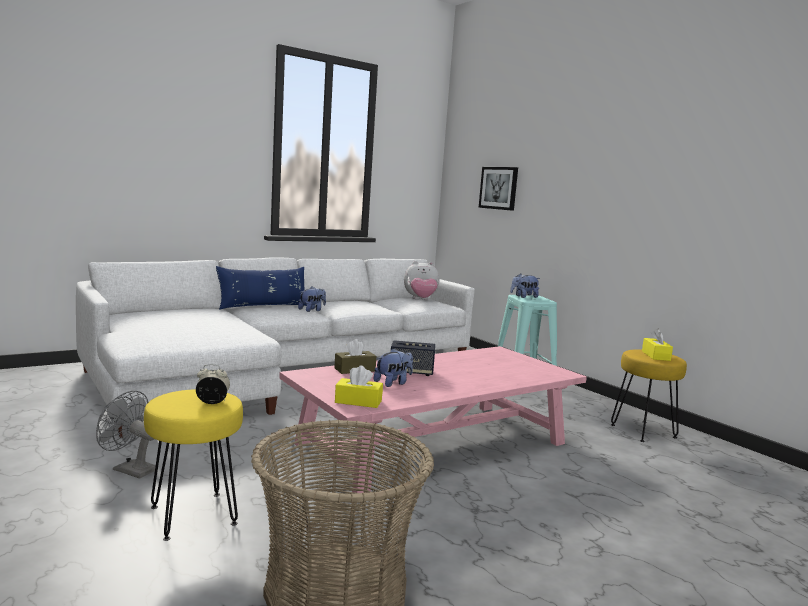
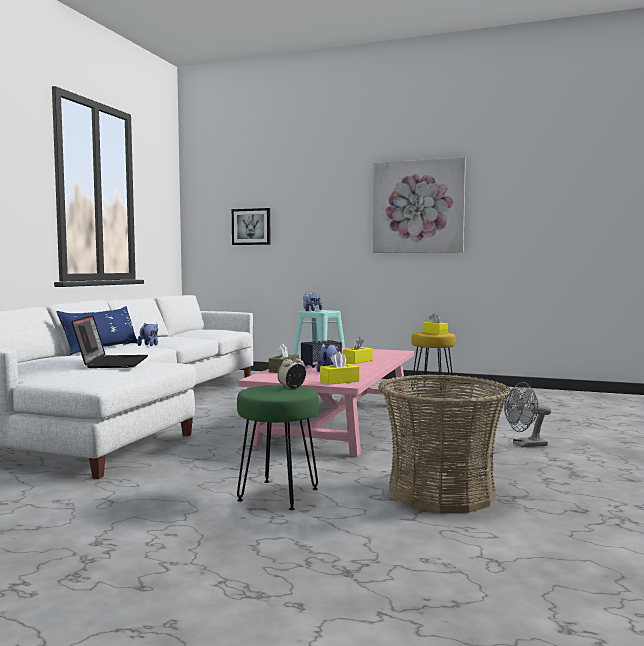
camera: 35 degrees left, 5 degrees down
grey fan [96,391,156,479] -> grey fan moved to [504,382,551,448]
yellow stool [144,389,243,541] -> green stool [237,385,319,510]
plush toy [404,261,439,300] -> none
none -> laptop [71,315,148,368]
none -> yellow tissue box [343,337,373,364]
none -> picture [373,157,466,253]

